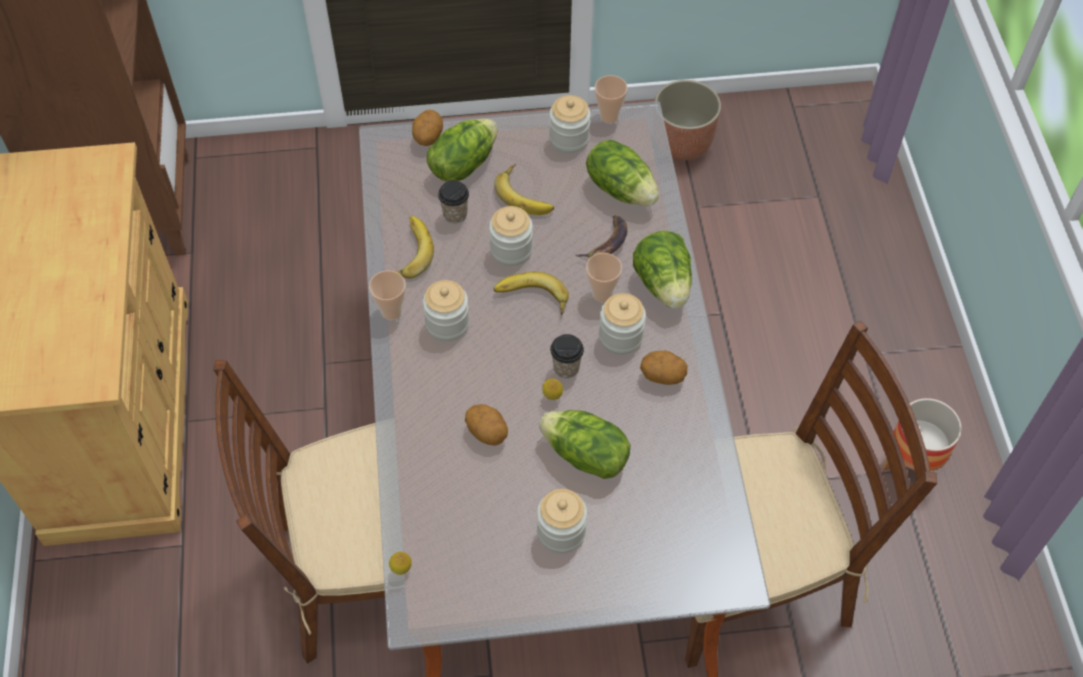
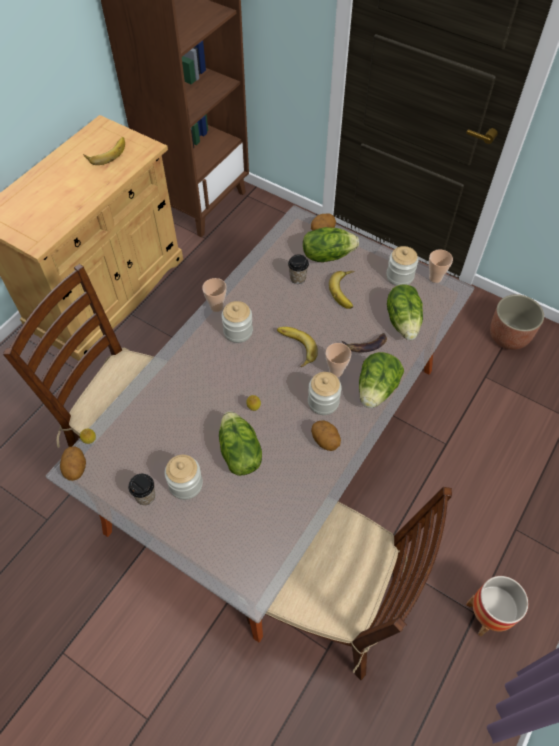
camera: 40 degrees right, 0 degrees up
banana [395,216,434,279] -> banana moved to [83,137,125,165]
potato [465,404,508,445] -> potato moved to [60,447,86,481]
jar [489,206,533,266] -> none
cup [550,334,584,378] -> cup moved to [128,474,155,505]

